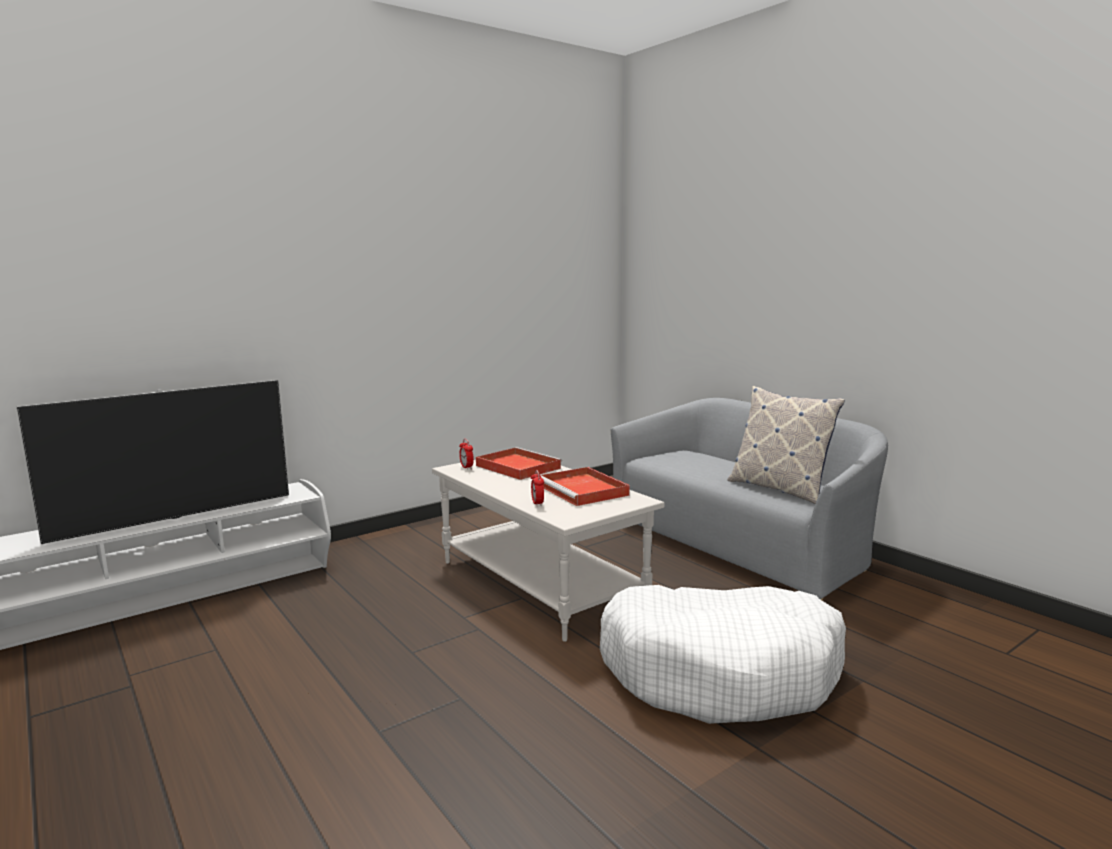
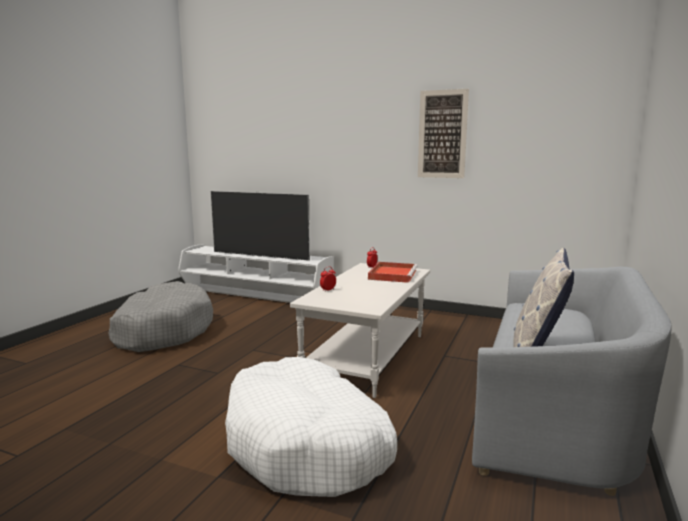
camera: 60 degrees right, 0 degrees up
red tray [541,467,630,506] -> none
none -> grey dog bed [108,281,213,352]
none -> picture [418,89,469,178]

